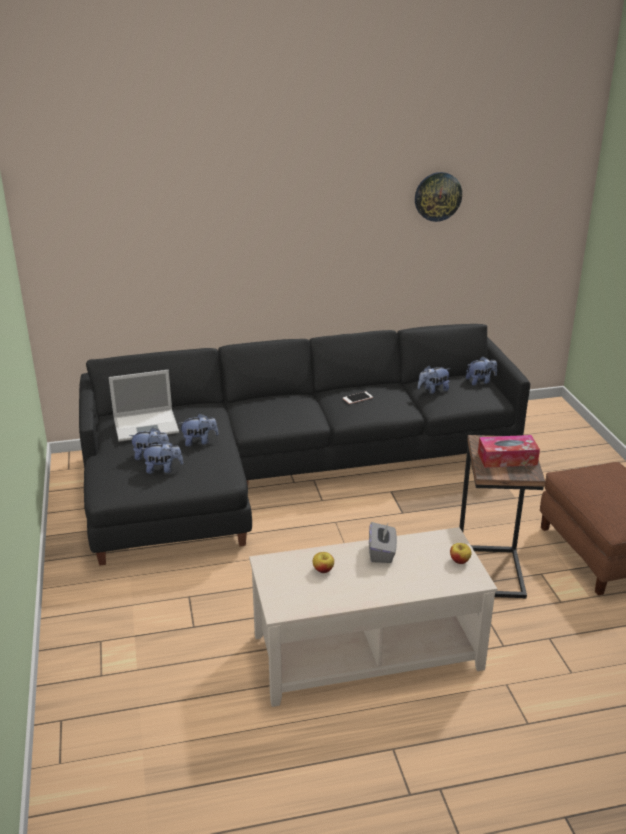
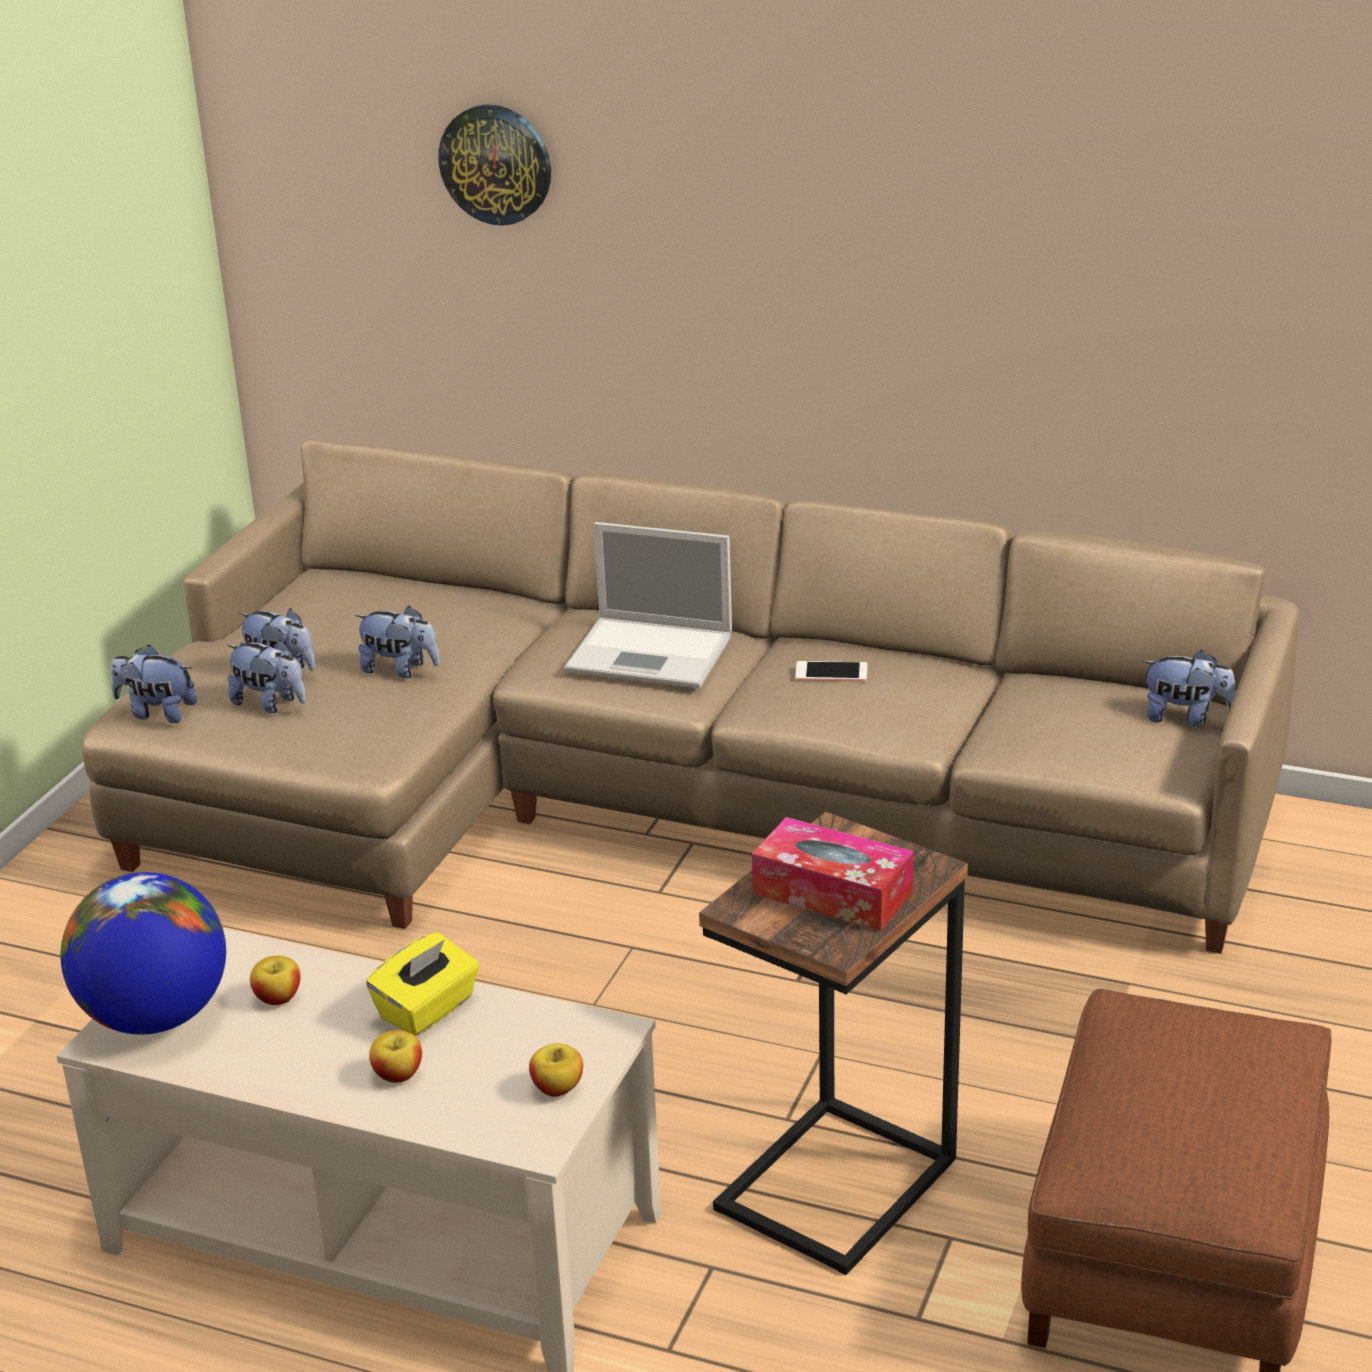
camera: 35 degrees right, 0 degrees up
black sofa [79,324,530,566] -> beige sofa [82,439,1300,954]
laptop [109,370,179,442] -> laptop moved to [564,522,732,688]
grey tissue box [369,522,397,563] -> yellow tissue box [366,932,480,1036]
wall clock [415,172,462,222] -> wall clock moved to [439,104,551,226]
plush toy [418,365,450,394] -> plush toy moved to [111,645,197,723]
none -> globe [61,872,226,1035]
none -> apple [369,1030,422,1083]

